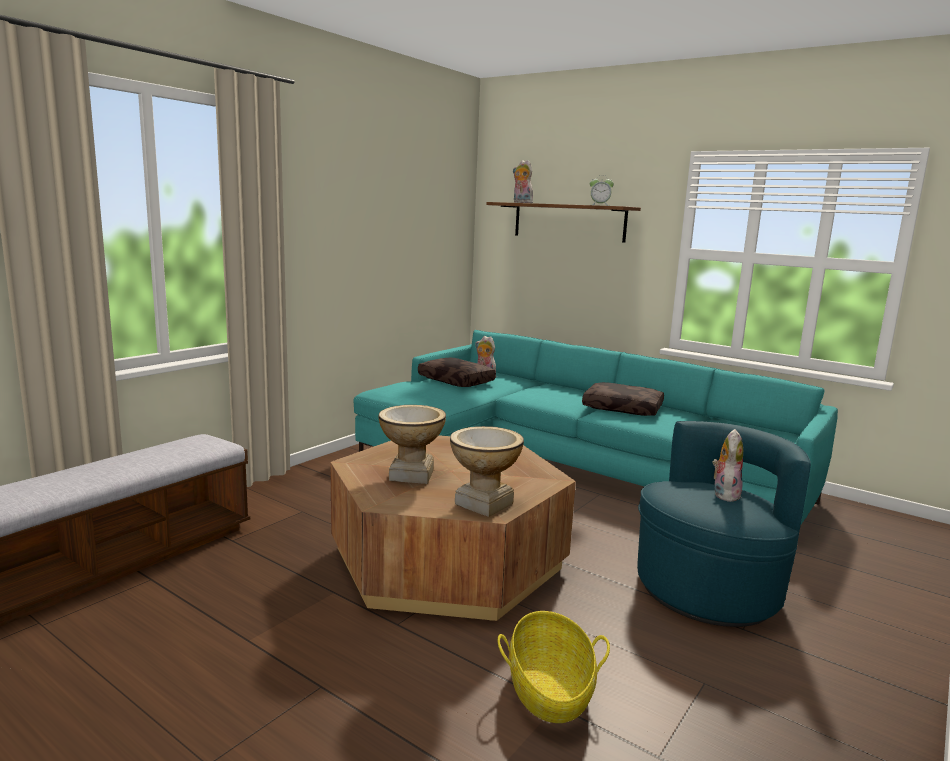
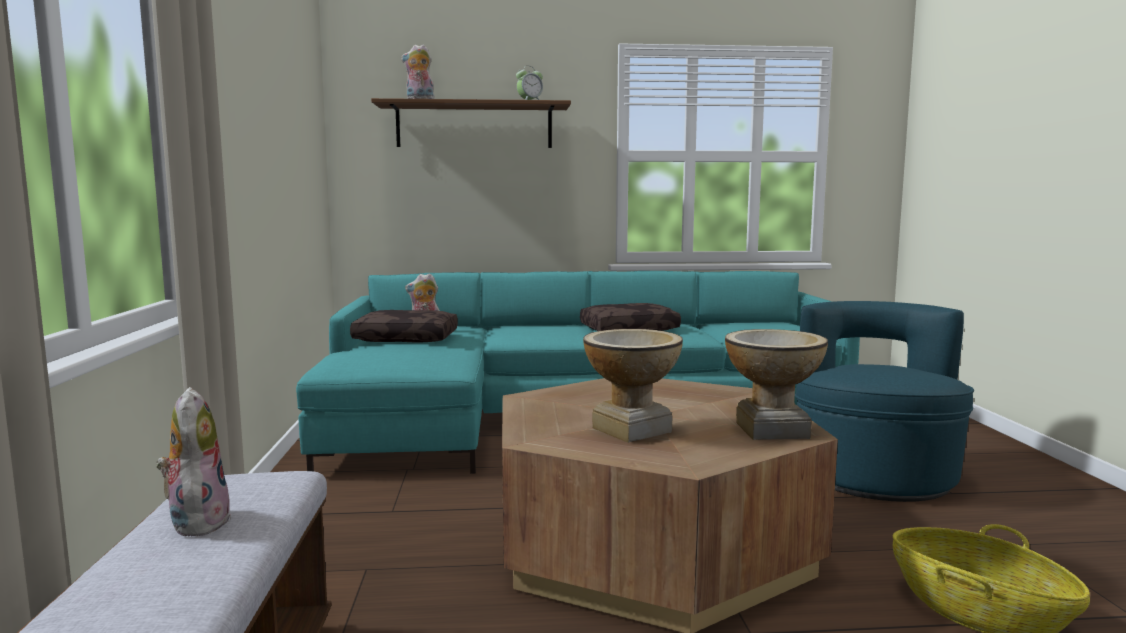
camera: 40 degrees left, 5 degrees down
plush toy [712,429,743,502] -> plush toy moved to [156,387,231,537]

